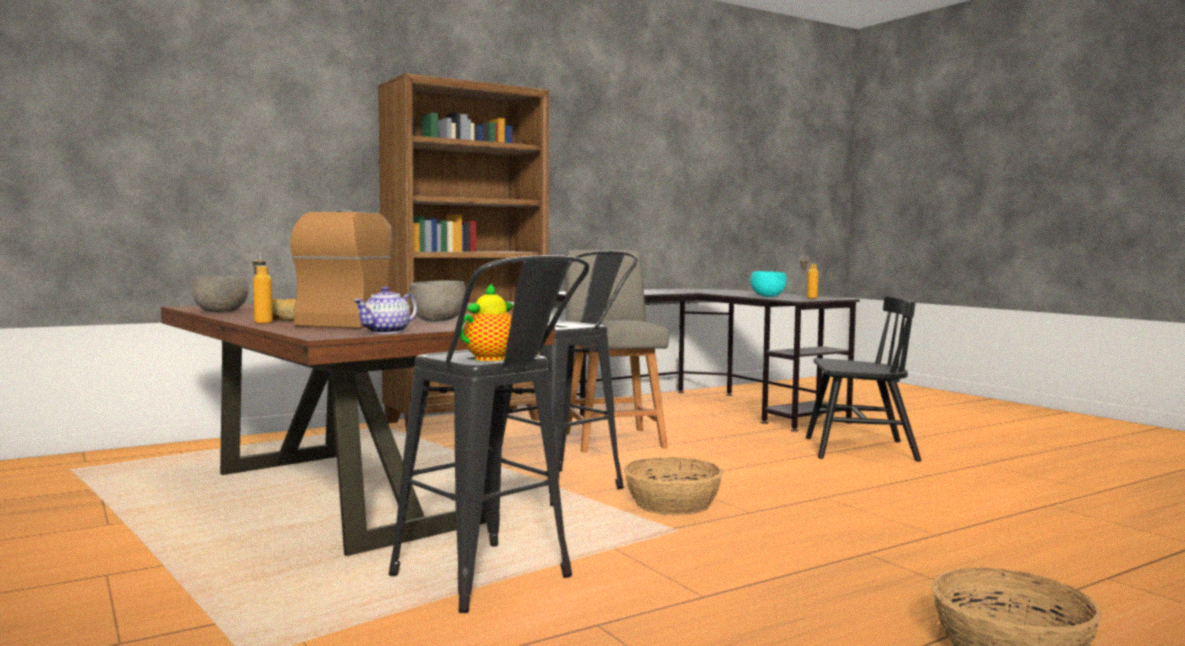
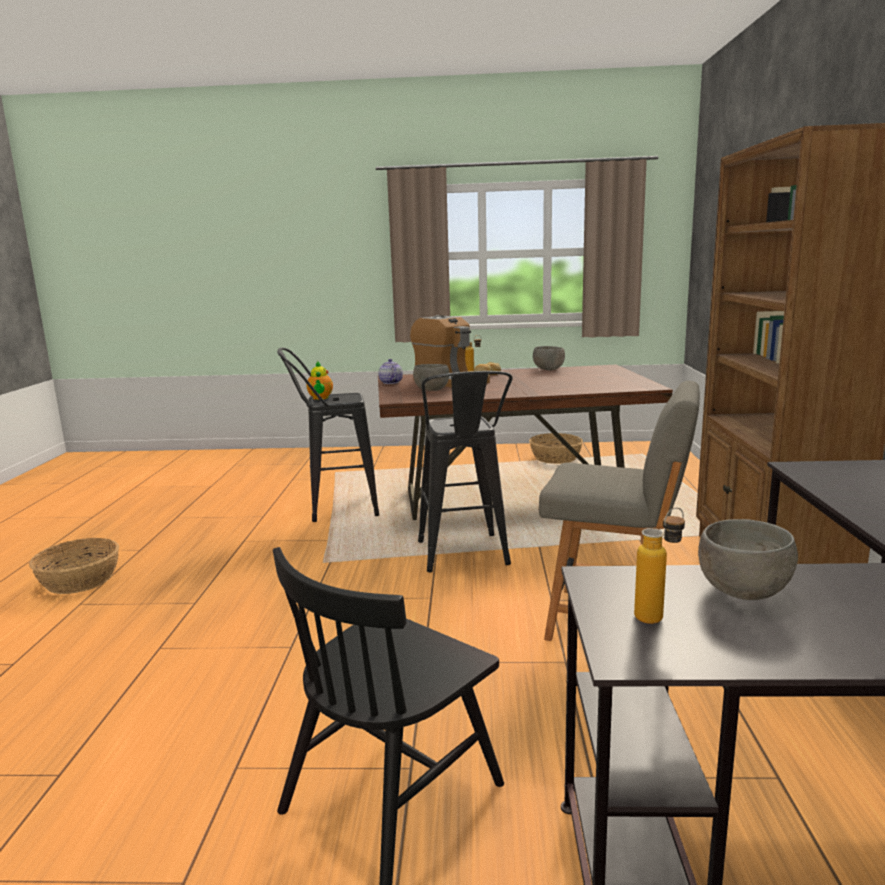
camera: 125 degrees right, 10 degrees up
basket [623,457,723,515] -> basket moved to [529,433,583,464]
turquoise bowl [750,271,786,297] -> grey bowl [698,519,798,600]

